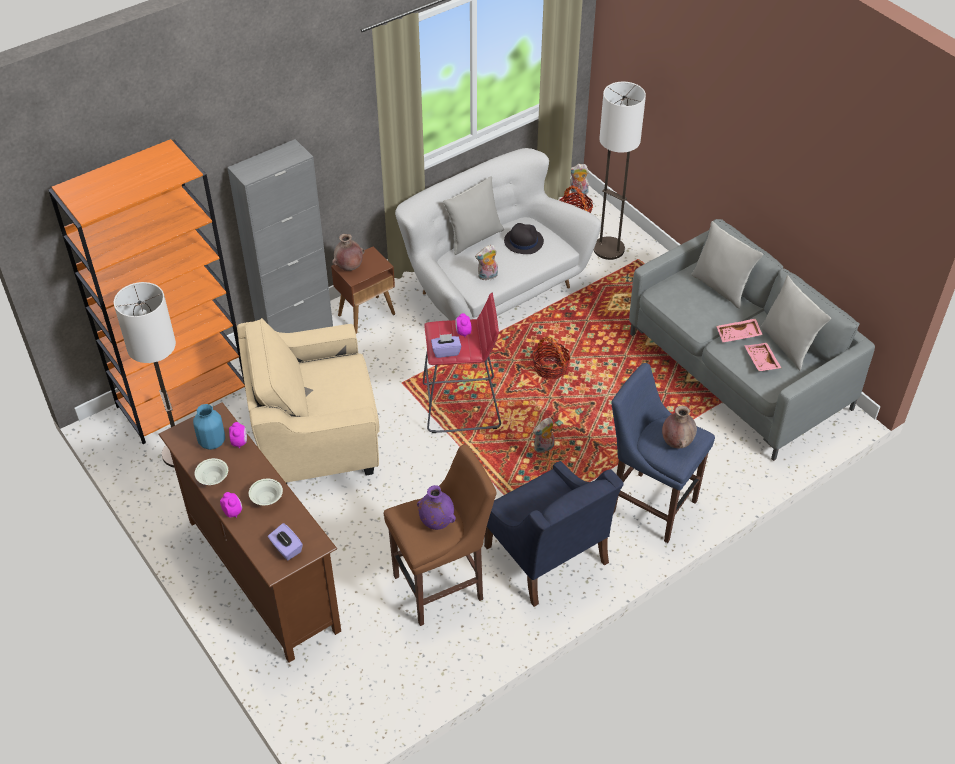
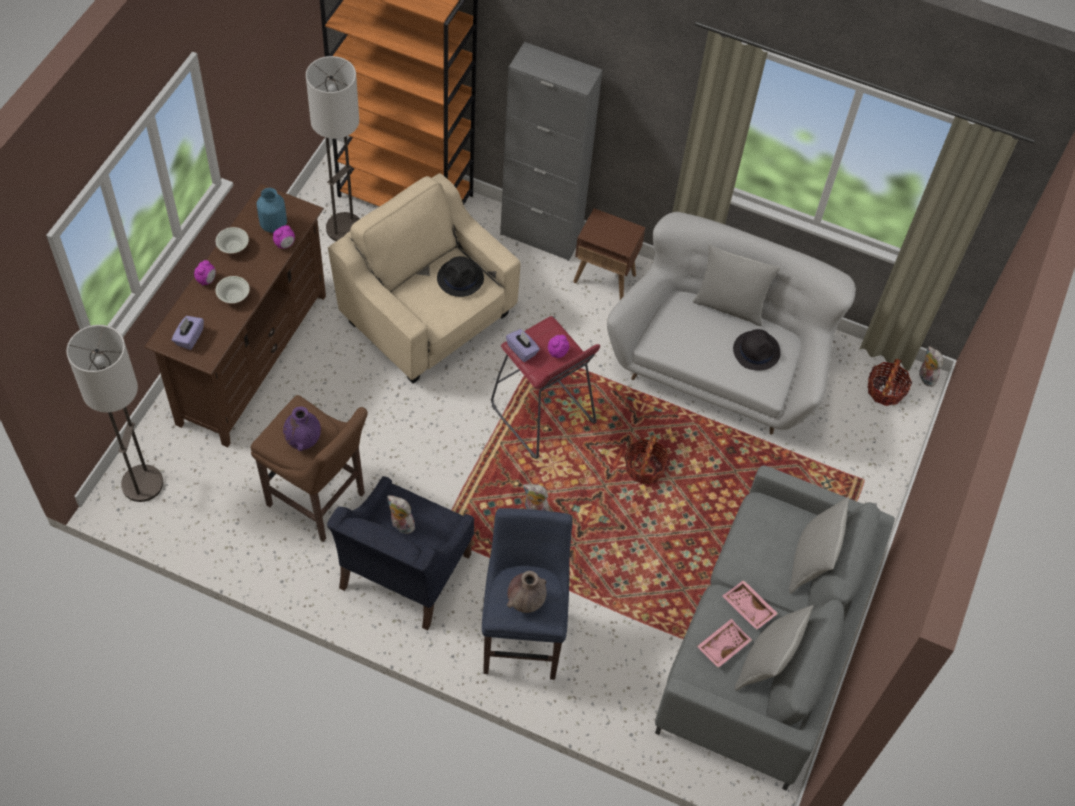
camera: 55 degrees right, 10 degrees up
brown vase [332,234,365,271] -> none
plush toy [475,245,498,281] -> plush toy moved to [387,495,415,534]
floor lamp [594,82,646,260] -> floor lamp moved to [66,325,163,502]
none -> black hat [437,256,484,297]

